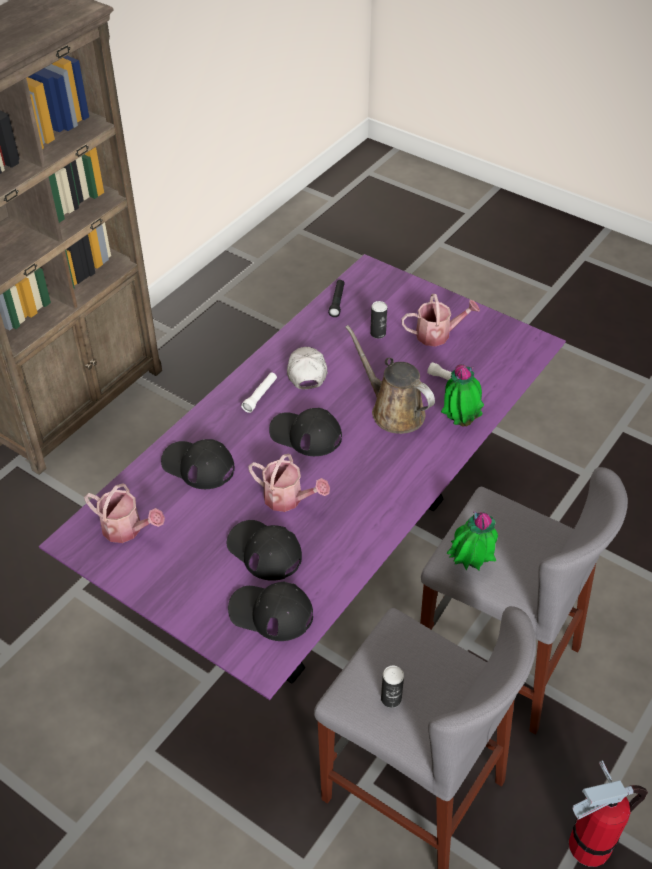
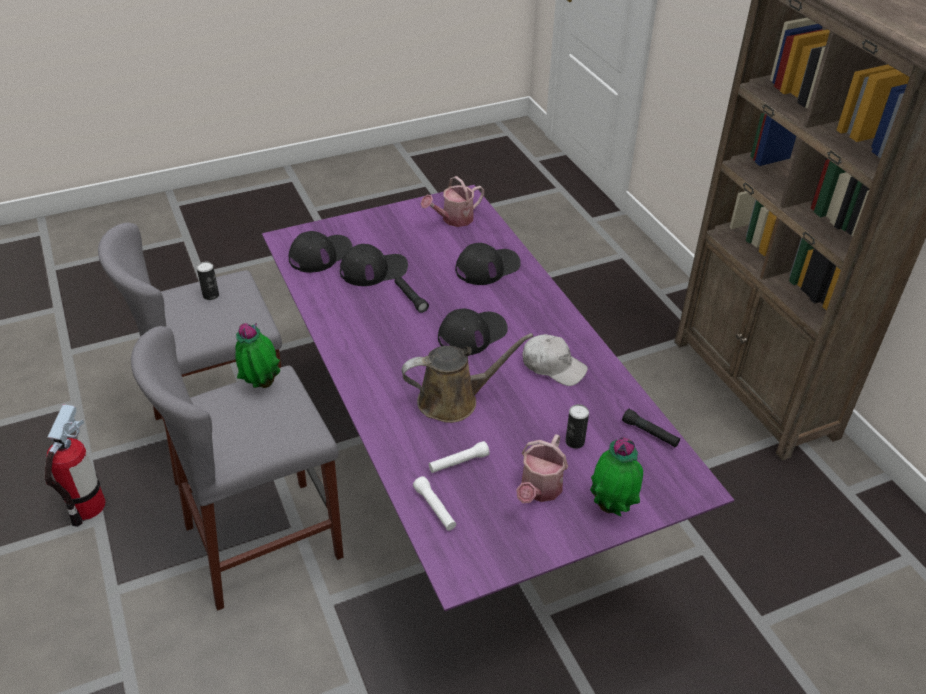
camera: 120 degrees right, 5 degrees down
white flashlight [241,372,277,413] -> white flashlight moved to [413,476,456,531]
watering can [248,453,330,512] -> black flashlight [394,276,429,313]
potted plant [441,364,484,427] -> potted plant moved to [590,437,643,517]

